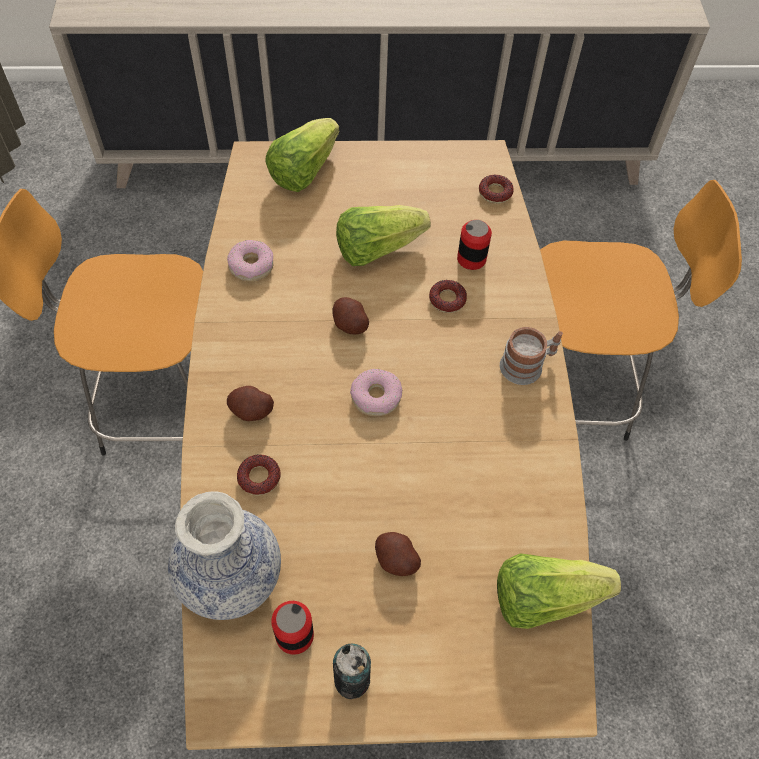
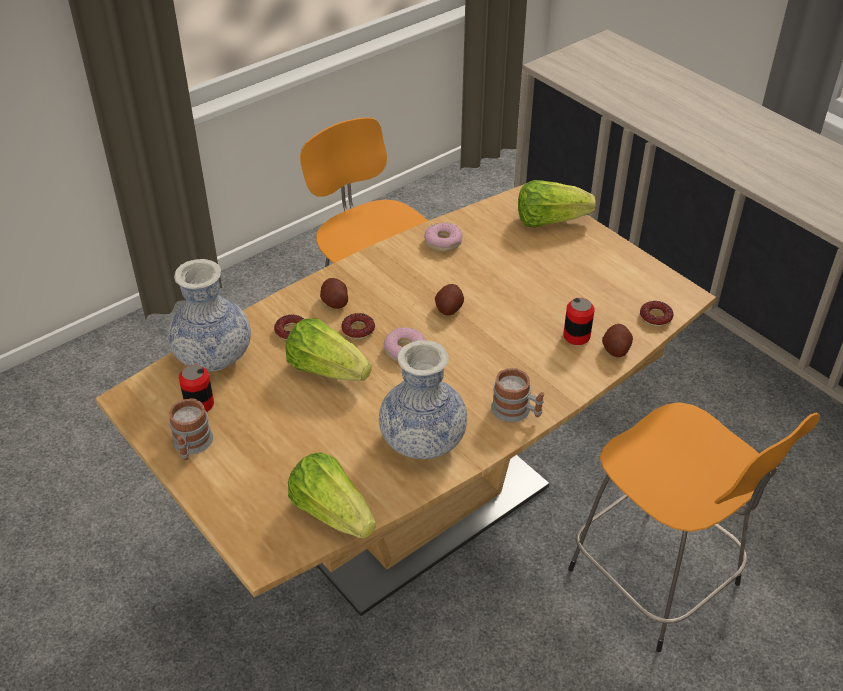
camera: 55 degrees right, 15 degrees down
can [333,644,371,699] -> mug [169,398,213,461]
lettuce [336,205,431,266] -> lettuce moved to [286,318,371,381]
potato [375,532,421,576] -> potato moved to [602,324,633,357]
donut [429,280,467,313] -> donut moved to [341,313,375,340]
none -> vase [379,340,467,459]

